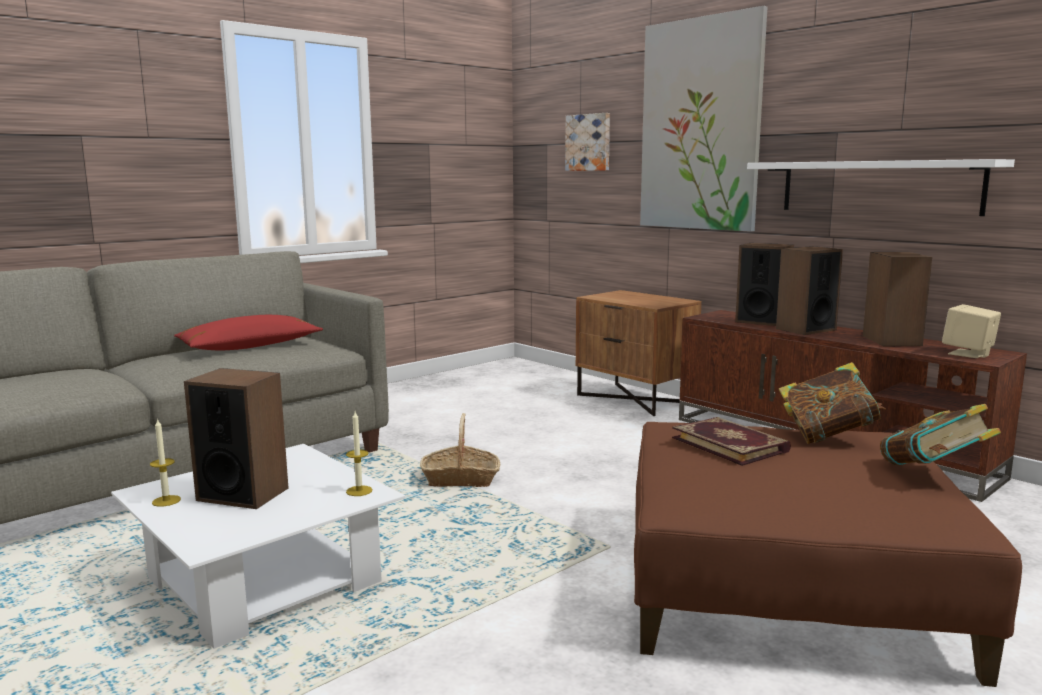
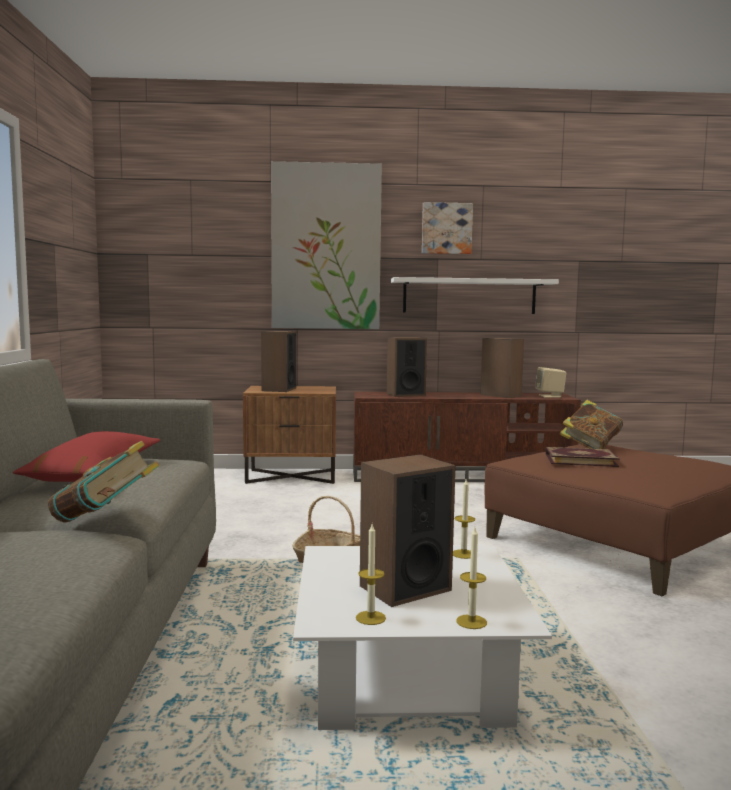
camera: 50 degrees left, 5 degrees down
picture [565,113,610,171] -> picture moved to [422,202,473,254]
speaker [776,246,843,335] -> speaker moved to [261,330,296,392]
book [880,404,1001,465] -> book moved to [48,441,159,523]
none -> candle [456,527,487,629]

